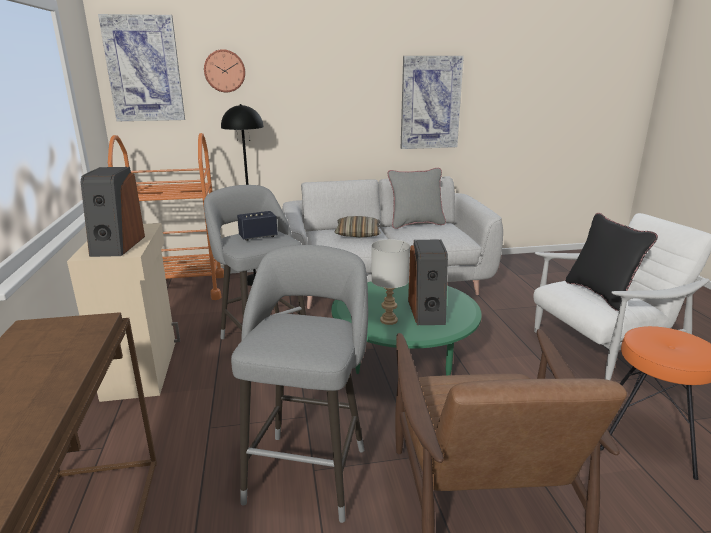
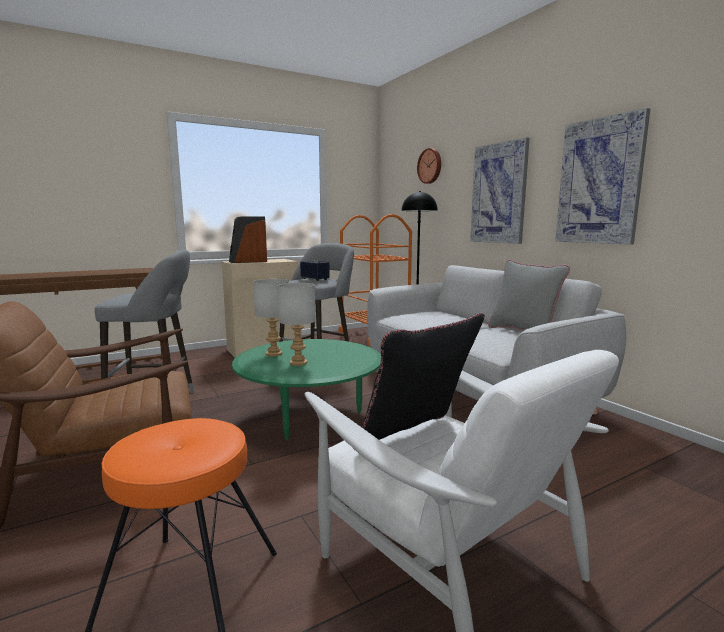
camera: 70 degrees right, 10 degrees down
picture [98,14,185,121] -> picture moved to [470,137,530,244]
pillow [335,216,381,238] -> none
speaker [408,240,448,325] -> grey table lamp [277,283,316,366]

